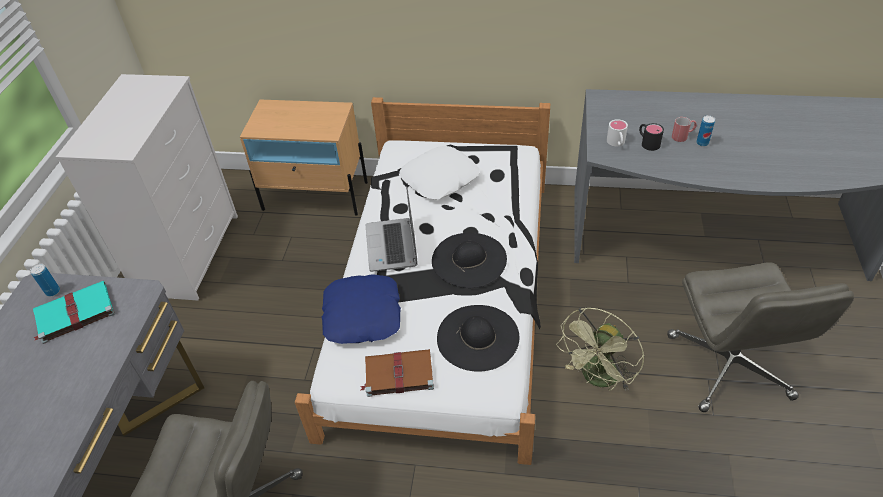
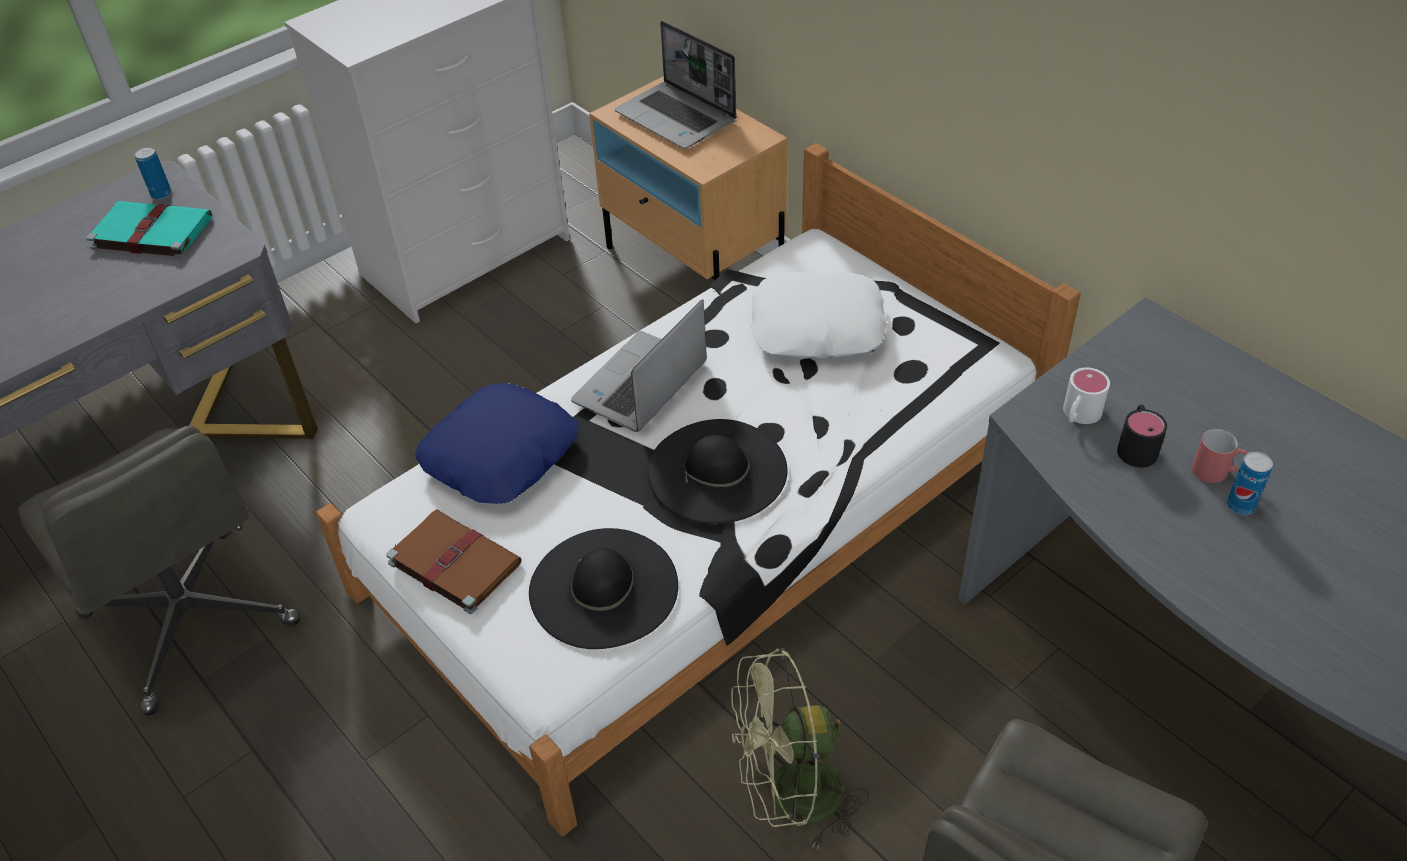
camera: 40 degrees right, 0 degrees up
none -> laptop [615,21,736,149]

